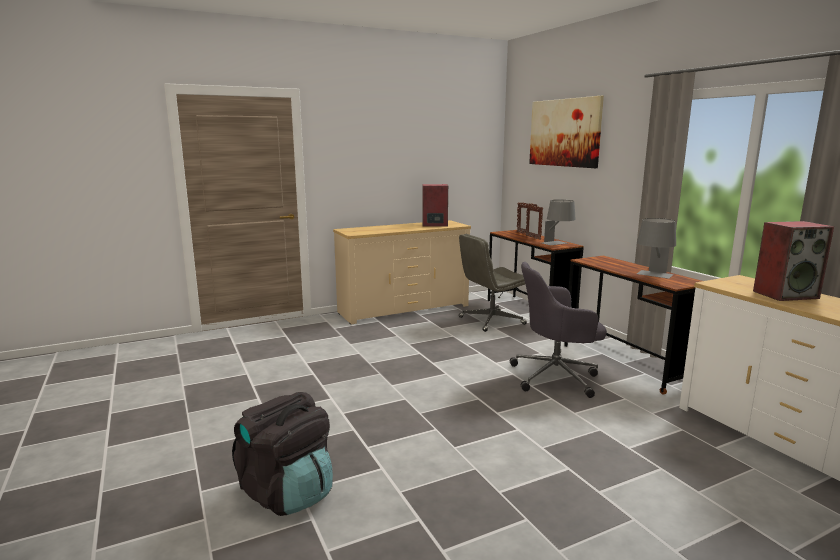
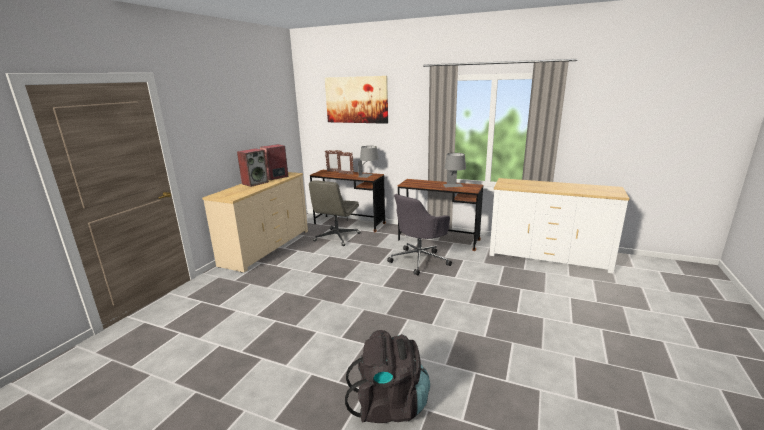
camera: 40 degrees left, 5 degrees up
speaker [753,221,834,301] -> speaker moved to [237,148,269,187]

